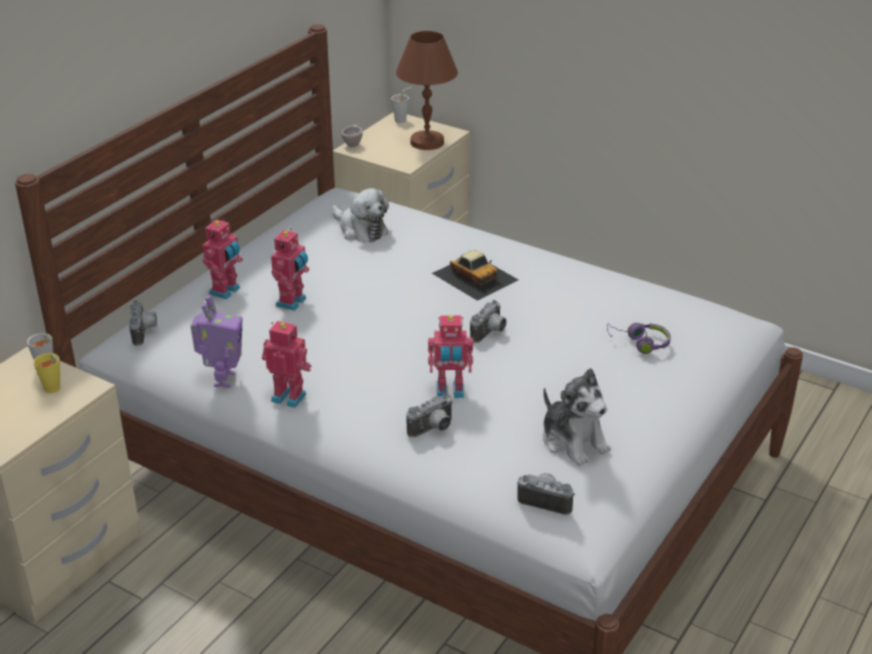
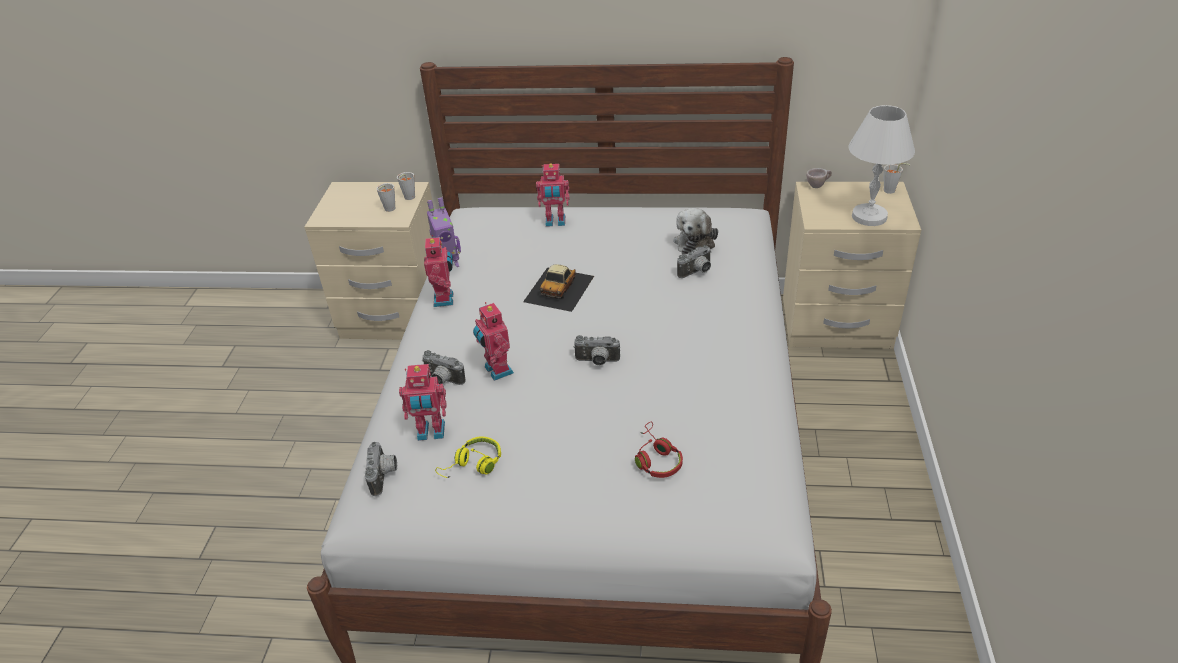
camera: 65 degrees right, 5 degrees up
yellow cup [34,353,60,393] -> grey cup [377,183,396,212]
camera [129,300,157,346] -> camera moved to [677,245,712,278]
toy robot [271,228,309,311] -> toy robot moved to [399,364,447,441]
brown table lamp [396,31,458,150] -> white table lamp [848,105,915,226]
toy car [432,250,518,301] -> toy car moved to [523,264,594,312]
plush toy [543,368,611,466] -> yellow headphones [435,436,501,478]
purple headphones [607,323,671,354] -> red headphones [635,422,683,478]

